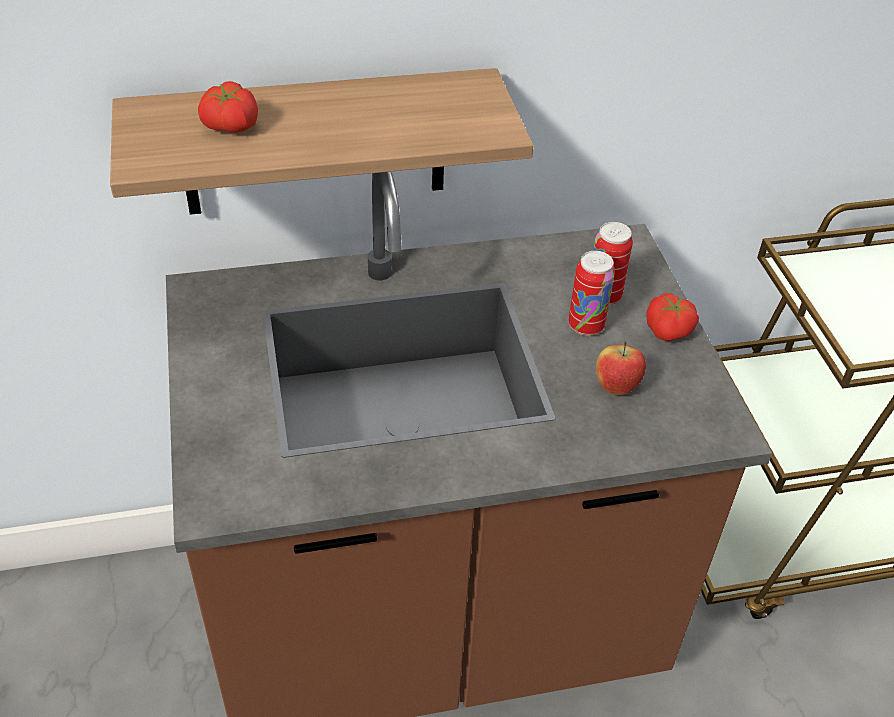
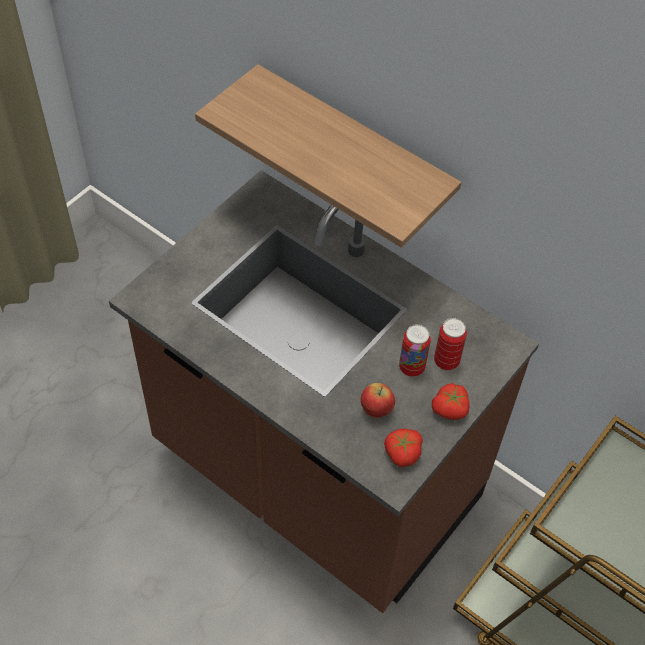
camera: 50 degrees right, 10 degrees up
tomato [198,81,258,133] -> tomato moved to [384,428,423,467]

